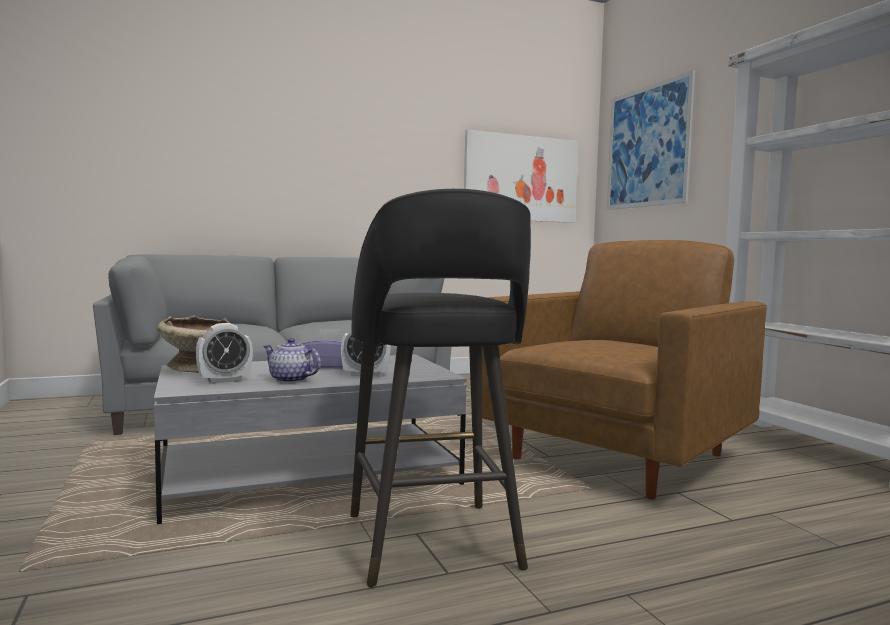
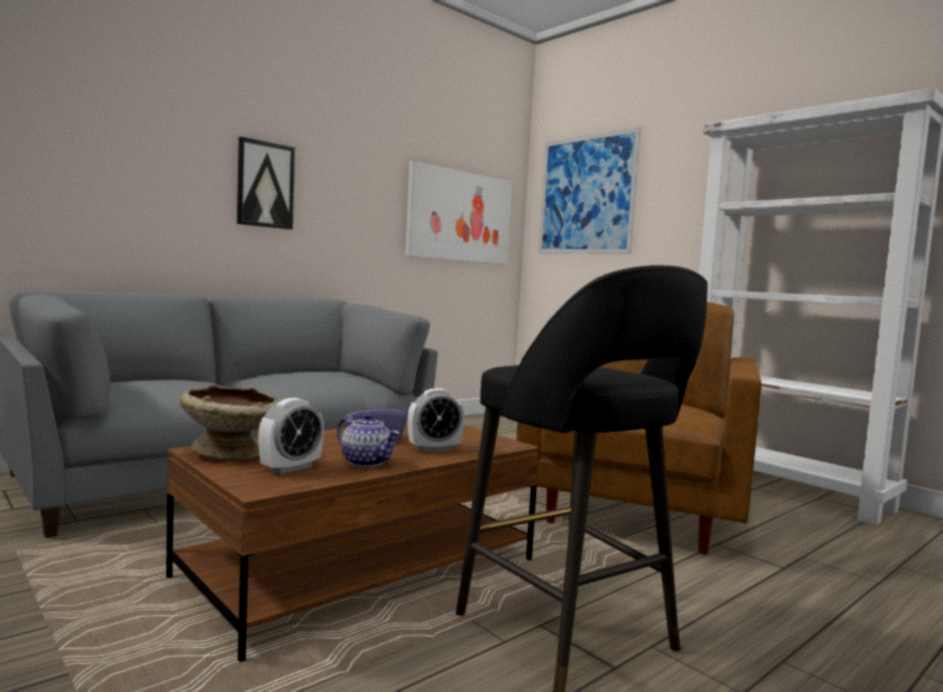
camera: 20 degrees left, 0 degrees up
grey coffee table [154,354,467,524] -> brown coffee table [166,420,540,662]
teapot [263,338,321,383] -> teapot turned 150 degrees counterclockwise [337,413,400,467]
none -> picture [237,137,295,230]

